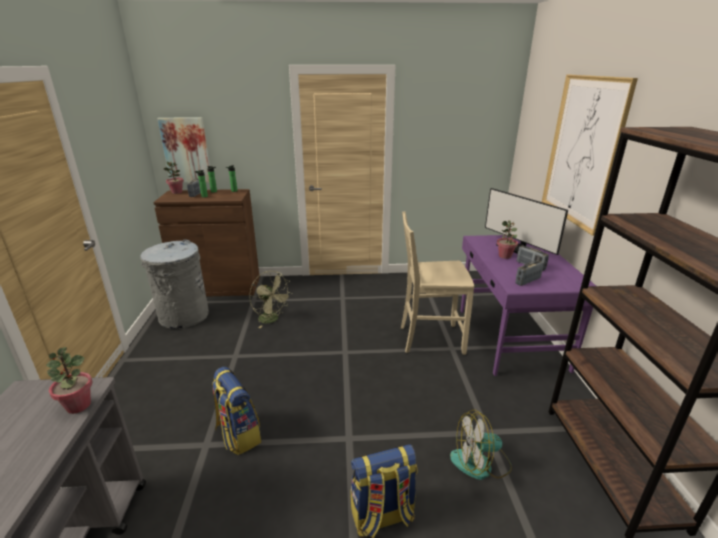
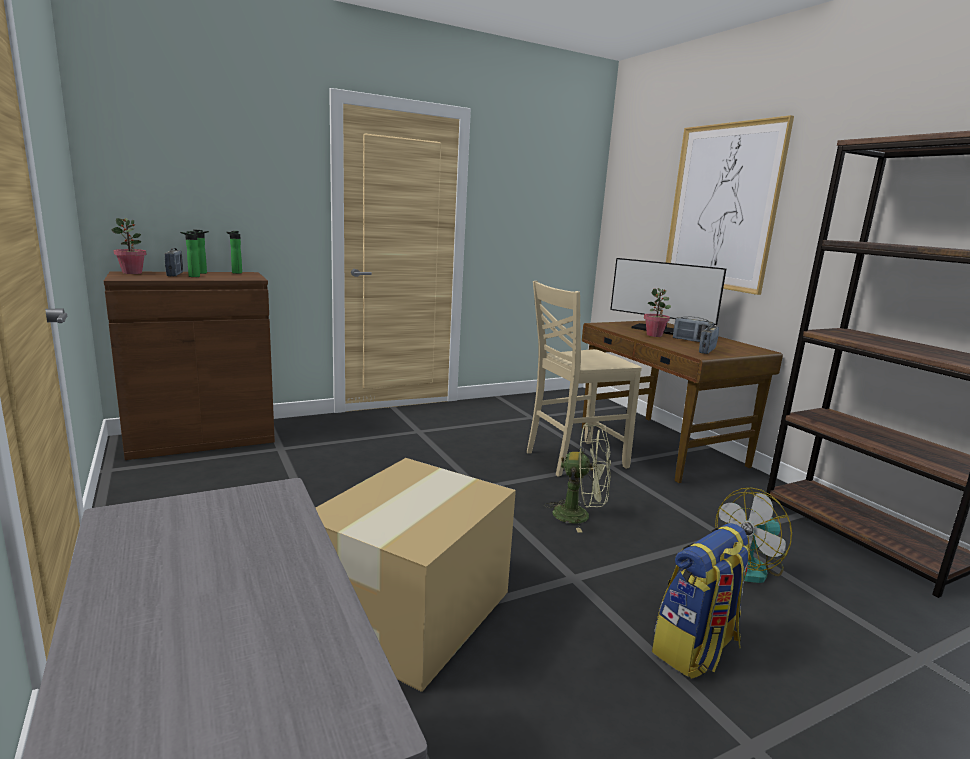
camera: 25 degrees left, 10 degrees down
potted plant [46,347,93,414] -> none
grey trash can [140,239,209,329] -> none
picture [157,117,210,183] -> none
backpack [212,367,261,455] -> cardboard box [316,458,516,692]
green fan [249,271,292,328] -> green fan moved to [544,423,611,533]
purple desk [461,235,596,376] -> brown desk [582,321,783,483]

